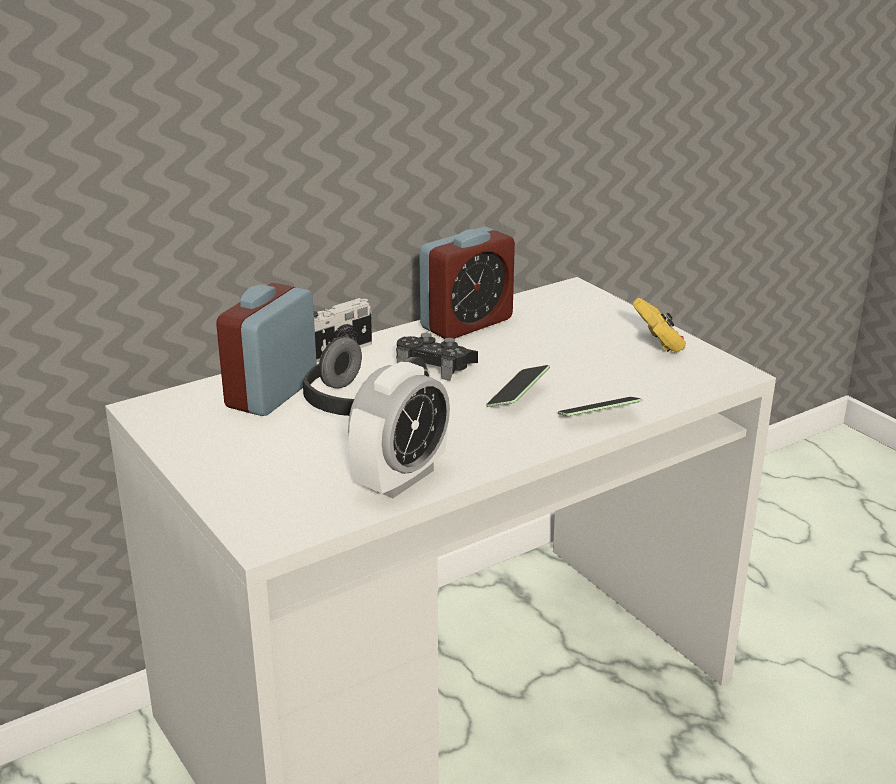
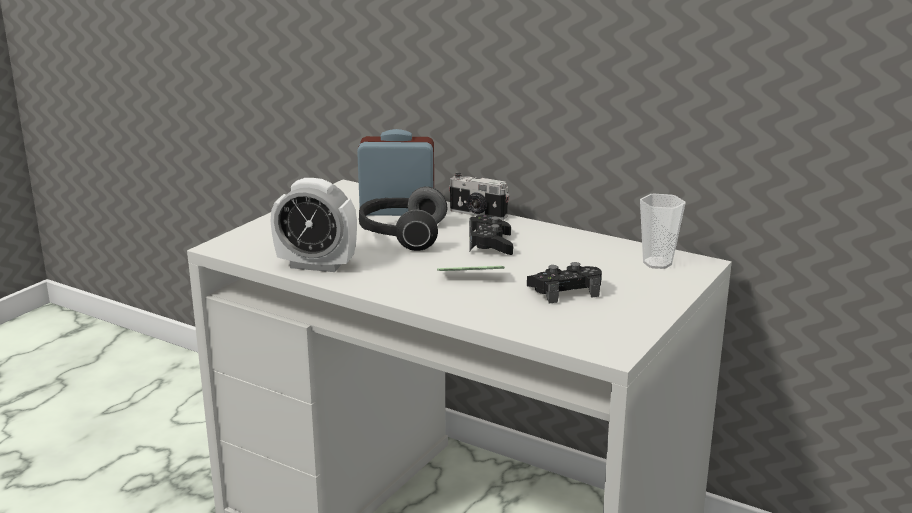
camera: 65 degrees right, 5 degrees down
alarm clock [419,227,515,339] -> none
phone [558,397,642,416] -> none
yellow game controller [633,298,686,352] -> none
none -> black game controller [527,262,602,304]
none -> cup [640,194,686,269]

